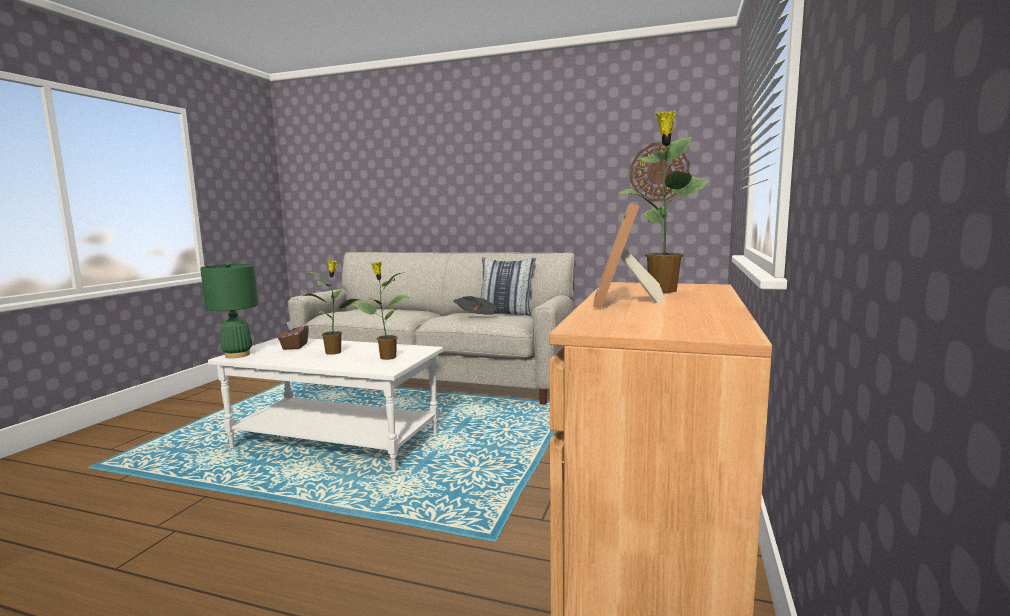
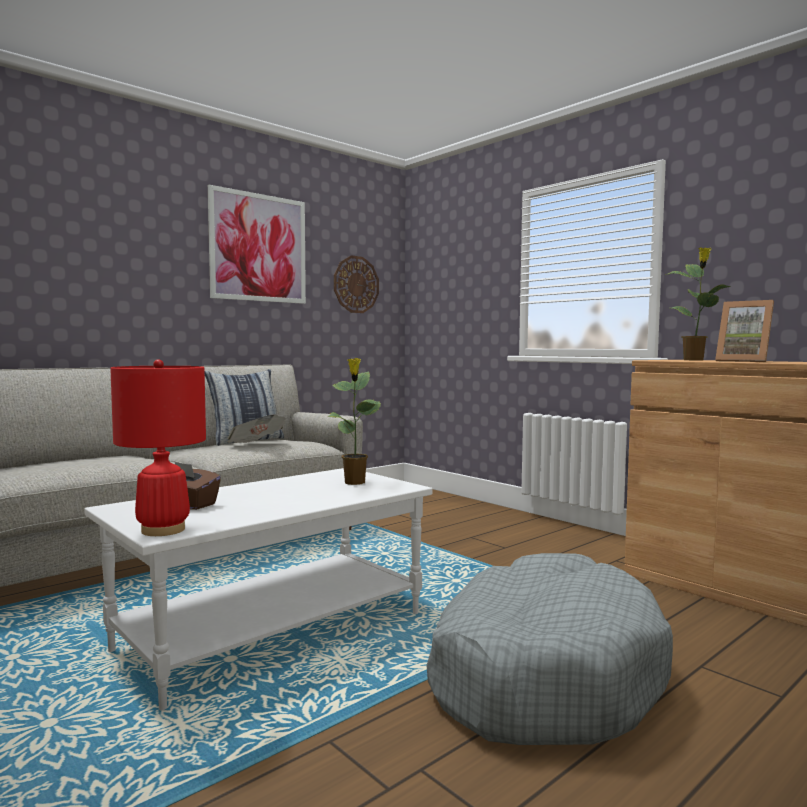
camera: 60 degrees left, 5 degrees down
green table lamp [200,262,258,358] -> red table lamp [110,359,206,536]
potted plant [302,260,358,355] -> none
none -> picture [208,185,306,304]
none -> grey dog bed [427,553,673,745]

